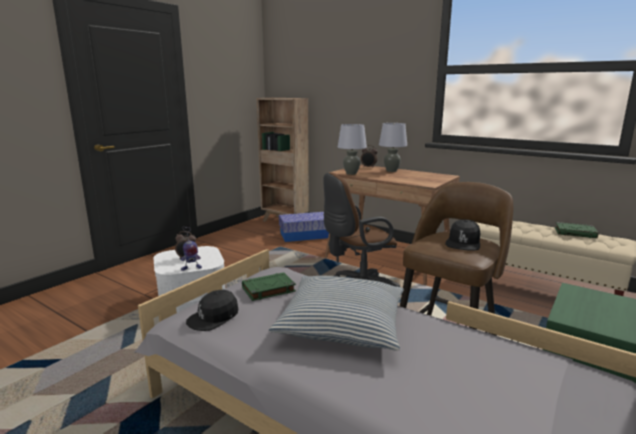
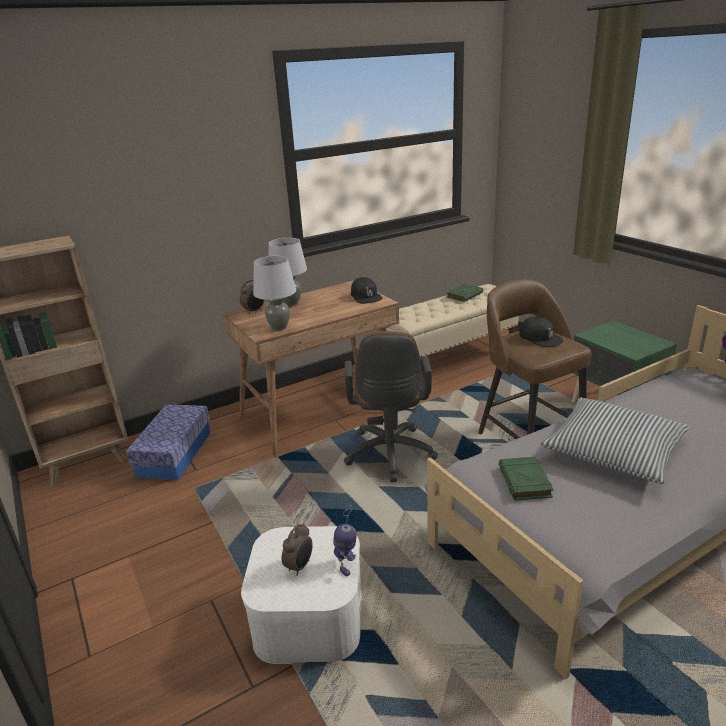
camera: 65 degrees left, 10 degrees up
black cap [186,290,238,331] -> black cap moved to [351,277,383,304]

